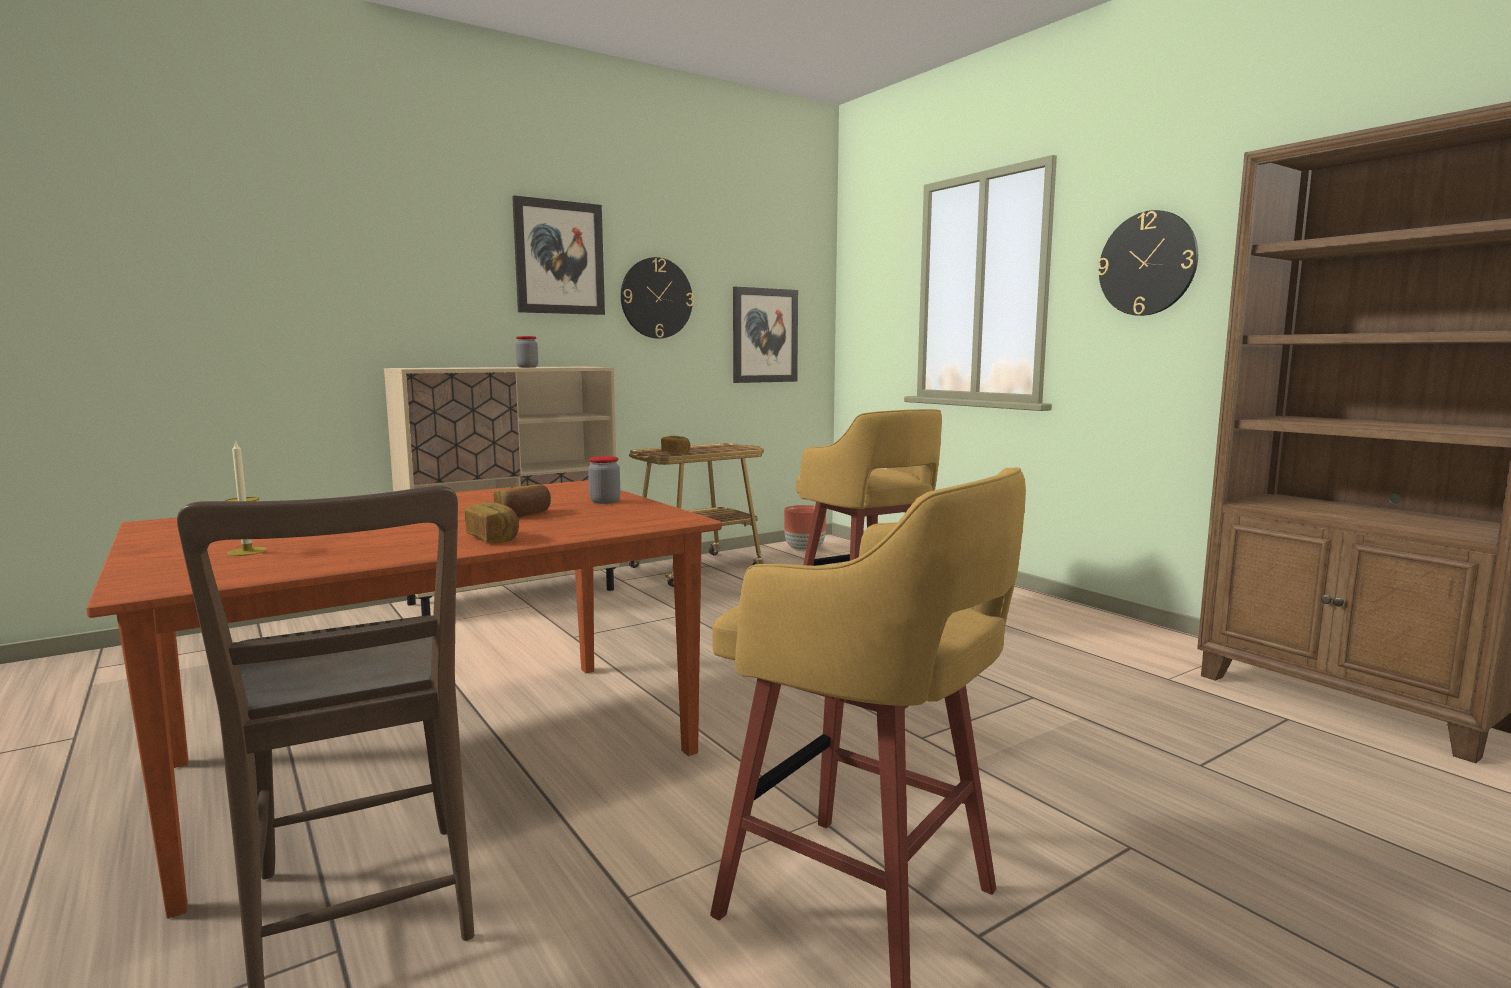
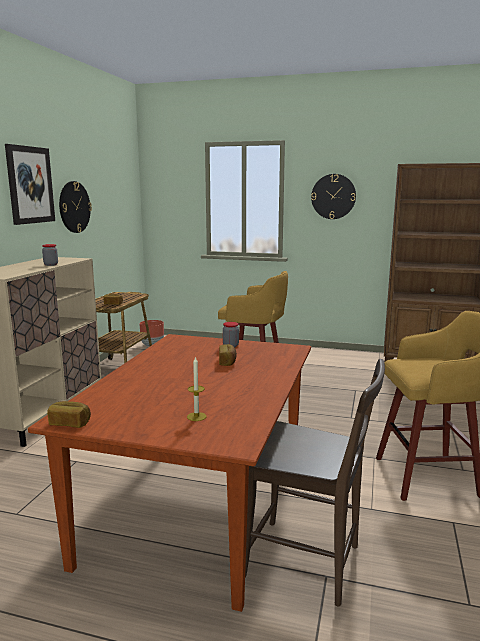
camera: 40 degrees left, 5 degrees up
bread [464,502,519,543] -> bread moved to [47,401,91,428]
picture [733,287,798,383] -> none

